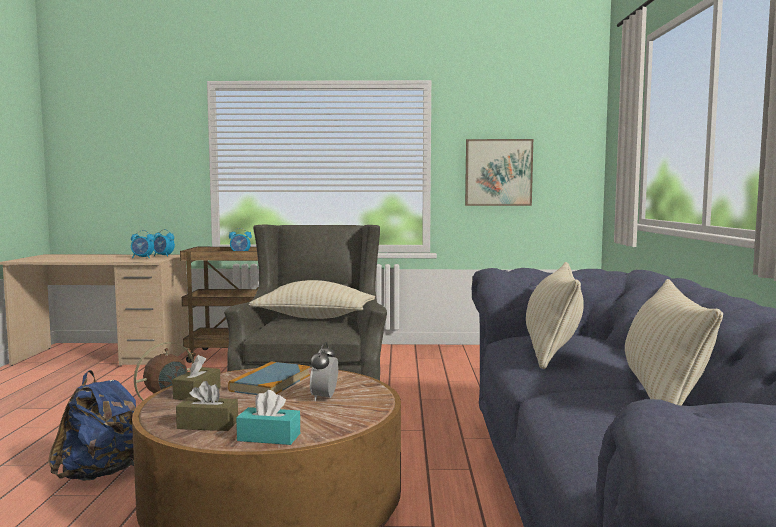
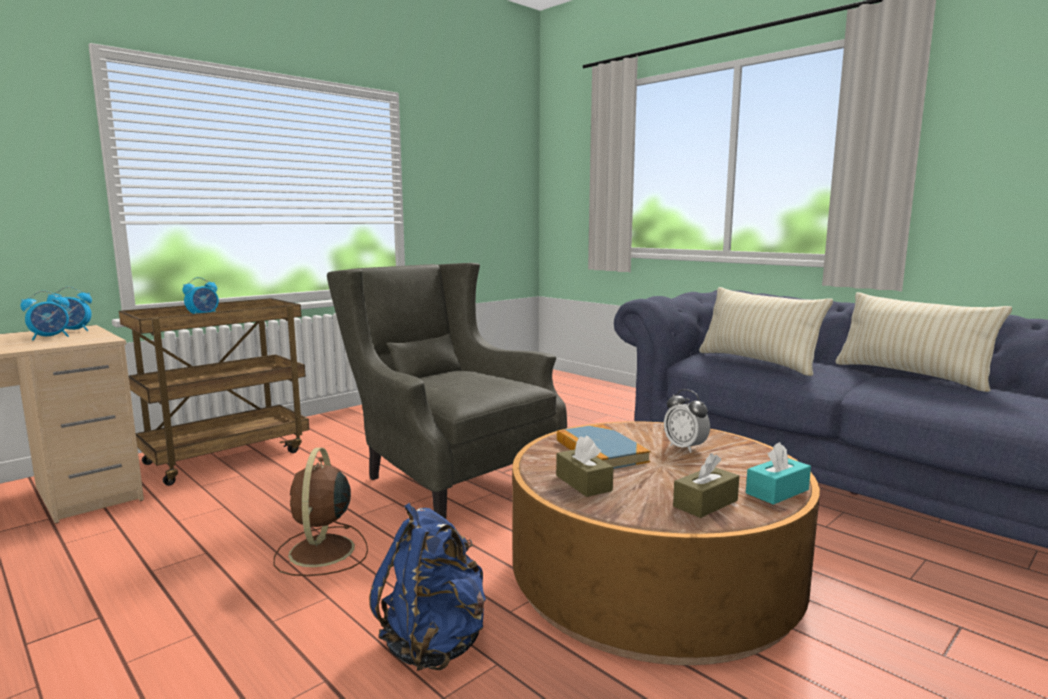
camera: 45 degrees left, 5 degrees up
beige pillow [249,280,375,319] -> none
picture [465,139,533,206] -> none

